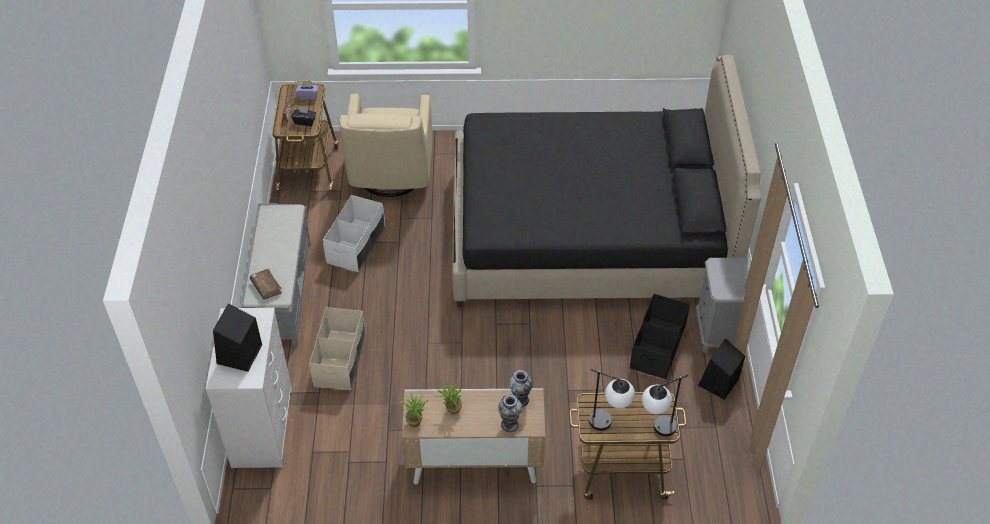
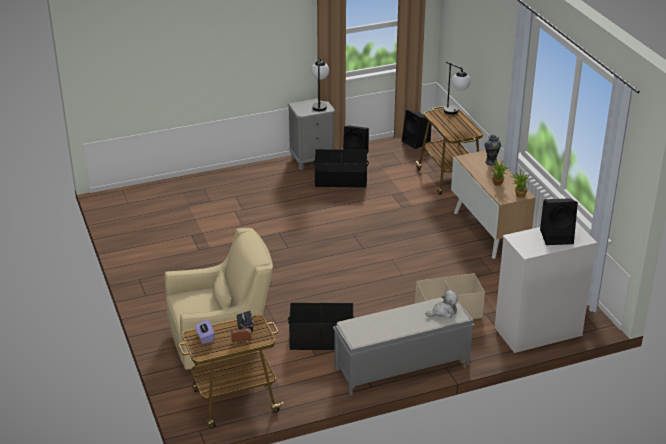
camera: 110 degrees left, 15 degrees down
brown book [250,269,282,299] -> plush toy [426,290,459,318]
white storage box [323,195,385,272] -> black storage box [288,303,354,350]
black bed [452,55,761,308] -> none
vase [509,370,533,407] -> none
table lamp [589,369,635,431] -> table lamp moved to [311,57,329,111]
none -> black speaker [402,110,431,149]

